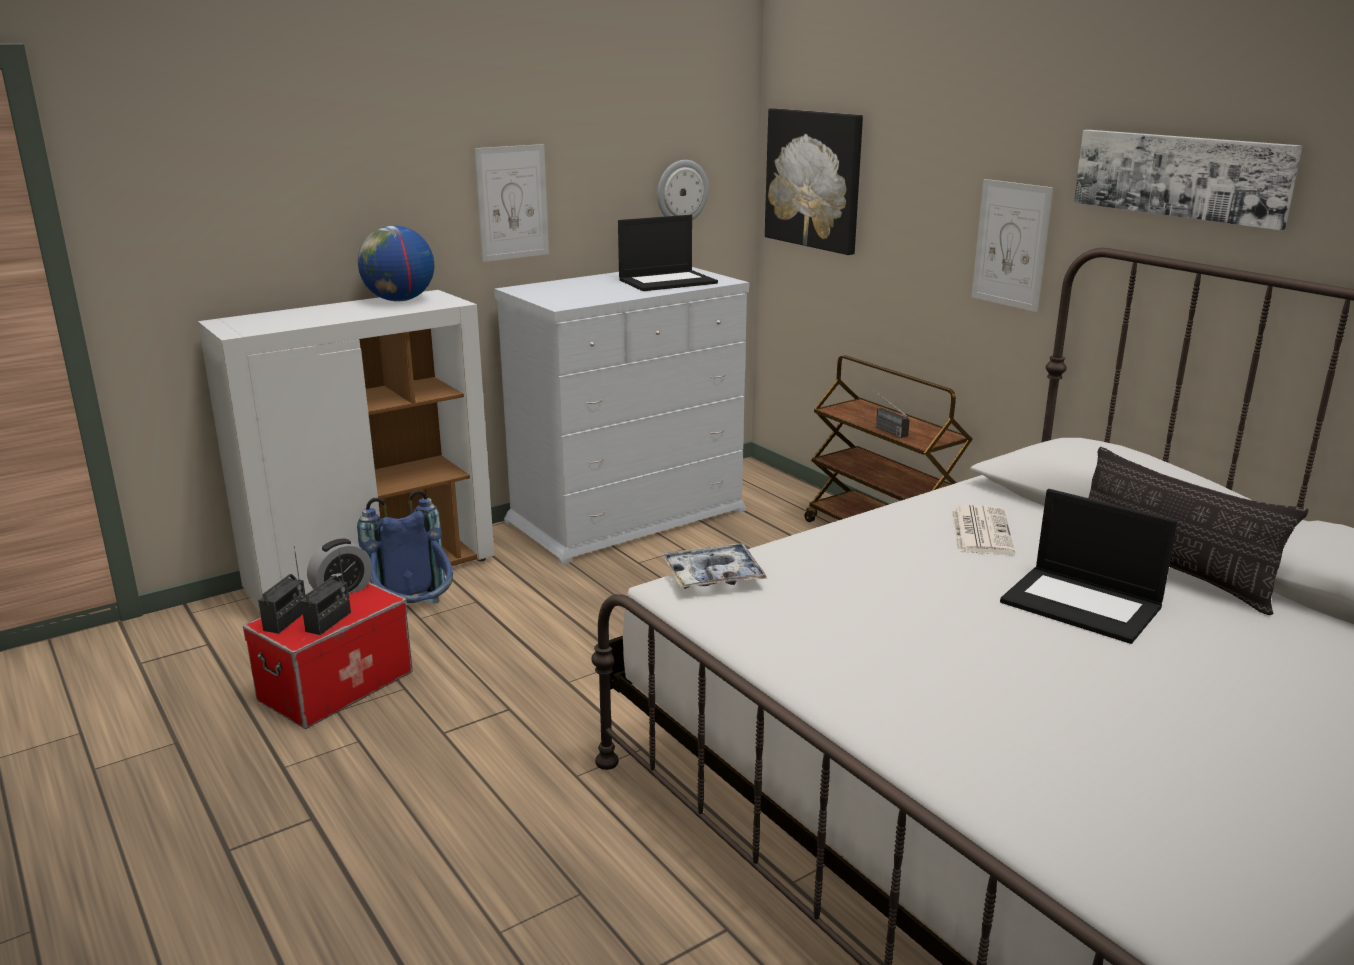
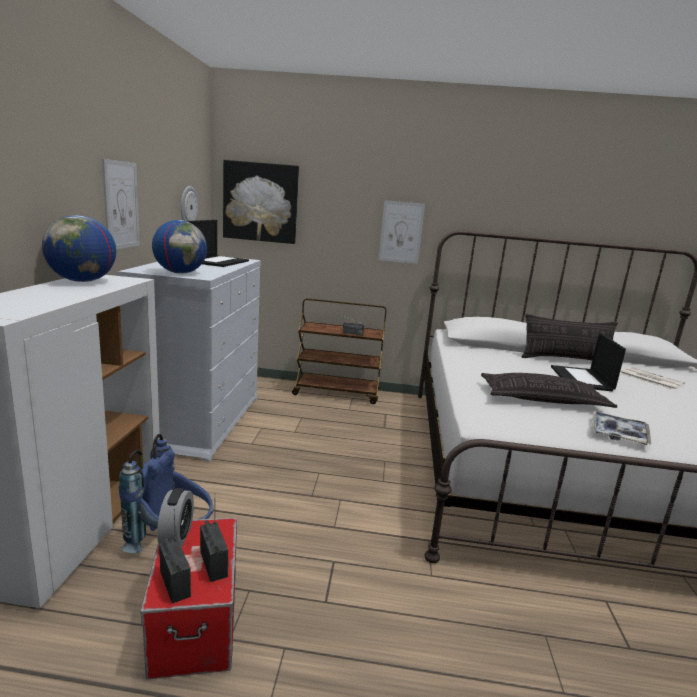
camera: 50 degrees left, 5 degrees down
tray [663,544,767,589] -> tray moved to [591,411,651,445]
newspaper [951,505,1015,555] -> newspaper moved to [620,367,685,390]
laptop [1000,489,1178,644] -> laptop turned 105 degrees clockwise [551,333,626,391]
picture [1074,130,1302,230] -> none
none -> globe [152,220,207,274]
none -> pillow [481,373,617,408]

